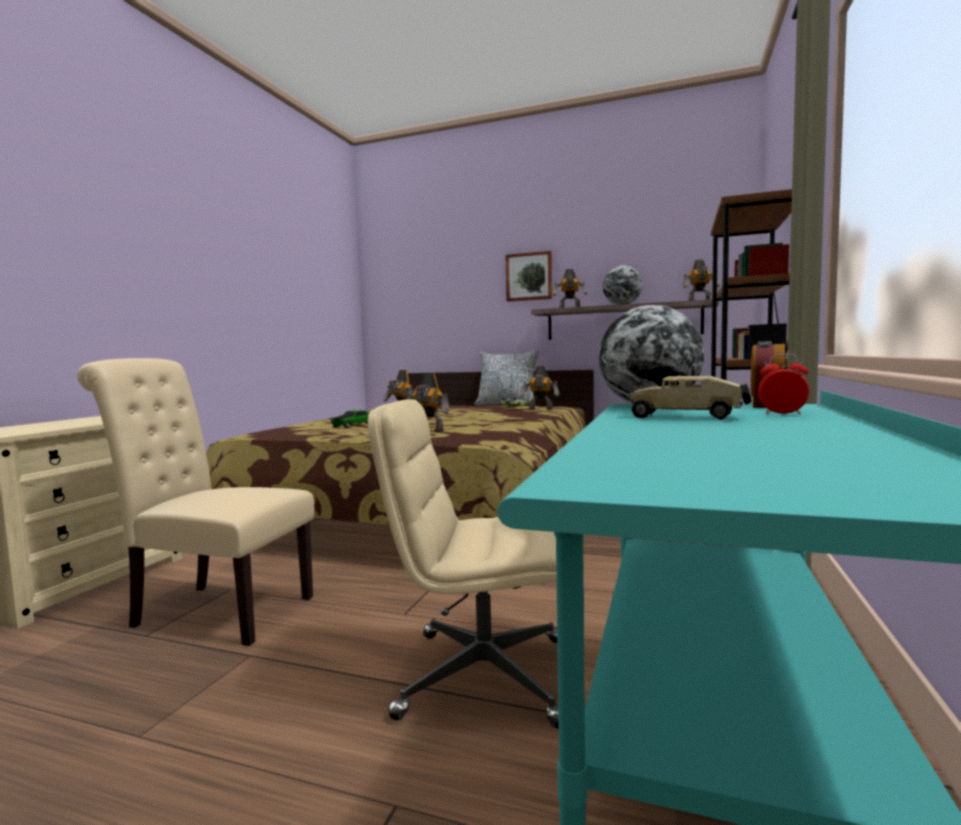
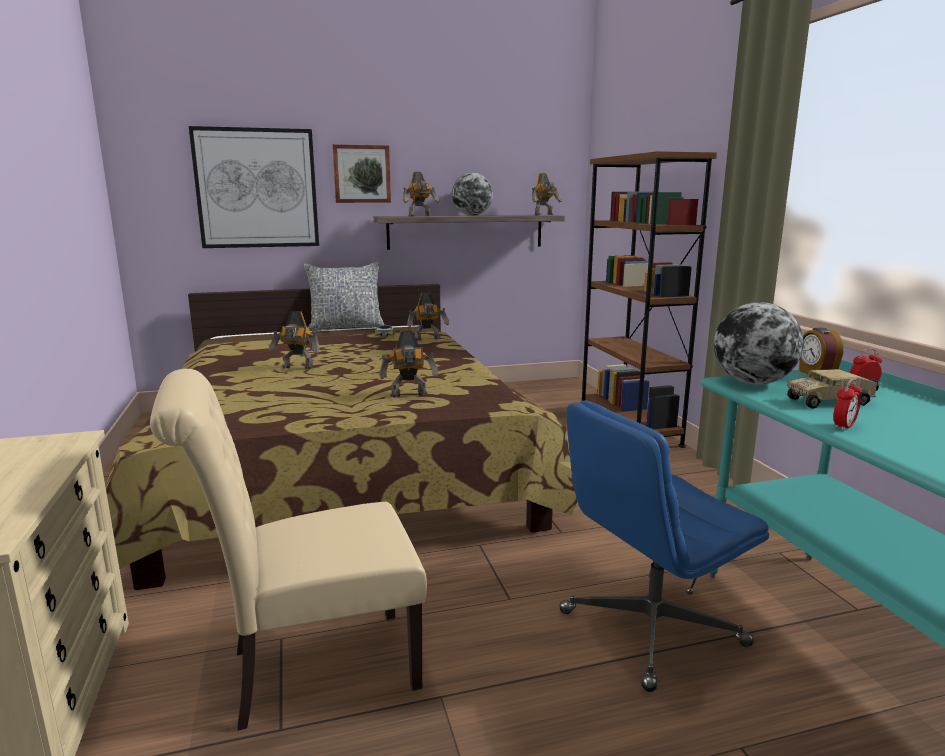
camera: 35 degrees left, 10 degrees up
toy car [331,410,369,428] -> none
beige office chair [368,399,559,729] -> blue office chair [559,400,769,692]
none -> picture [189,126,319,248]
none -> alarm clock [833,378,862,431]

